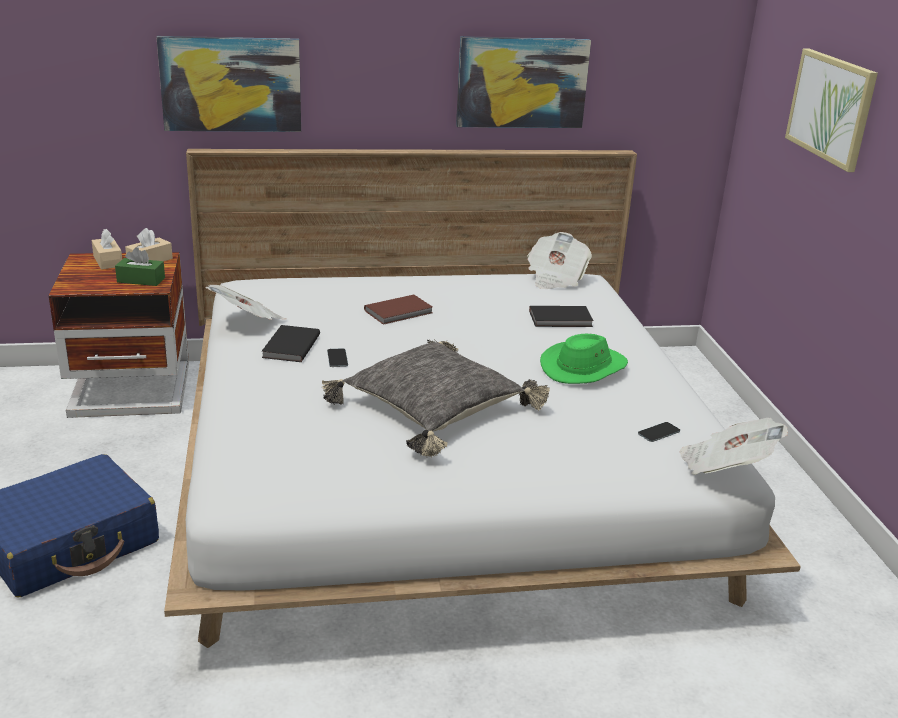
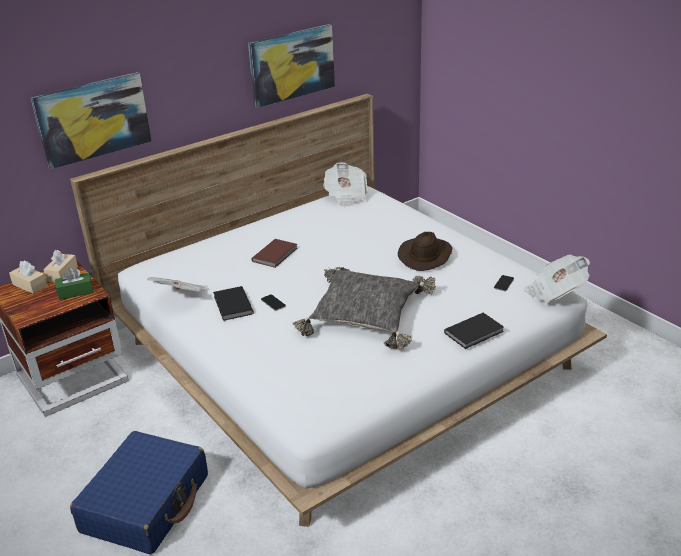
camera: 25 degrees left, 5 degrees up
black book [529,306,594,327] -> black book moved to [444,313,504,349]
green hat [540,334,628,384] -> brown hat [398,232,452,271]
picture [785,48,878,172] -> none

